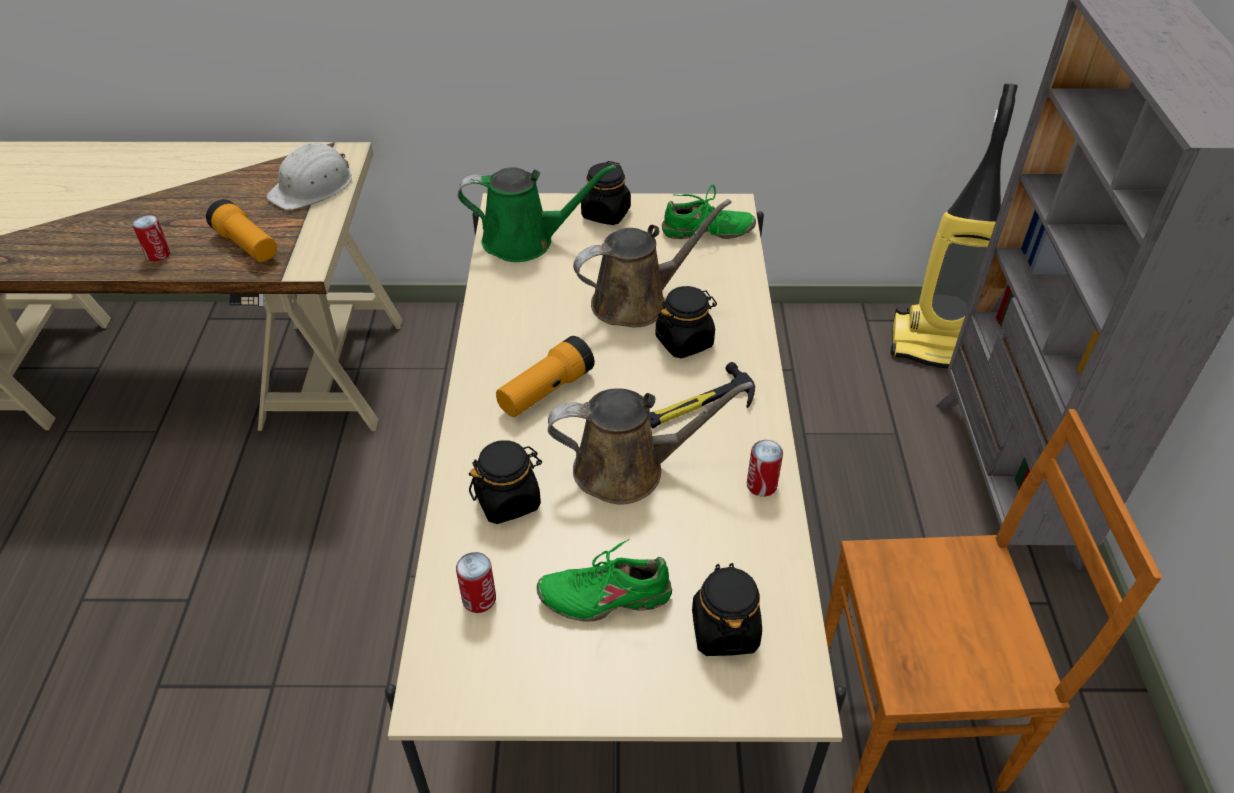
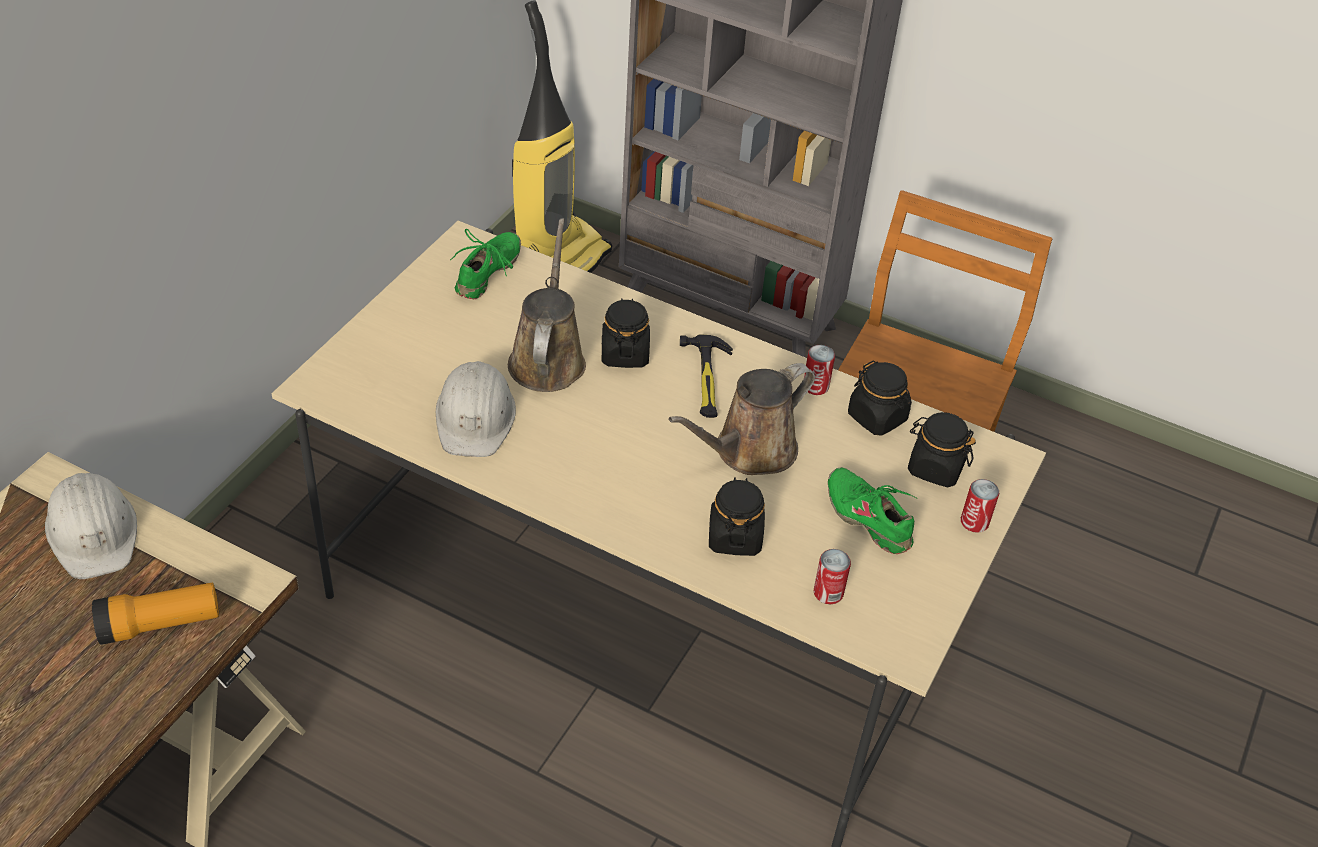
camera: 65 degrees left, 0 degrees up
can [133,215,170,261] -> can moved to [961,479,999,533]
green watering can [458,165,616,262] -> none
flashlight [496,336,595,417] -> none
green shoe [537,539,672,622] -> green shoe turned 120 degrees clockwise [828,467,917,554]
brown watering can [548,382,753,505] -> brown watering can turned 150 degrees counterclockwise [668,363,815,475]
black jar [581,161,631,225] -> black jar moved to [848,360,912,436]
none -> white hard hat [436,361,516,457]

